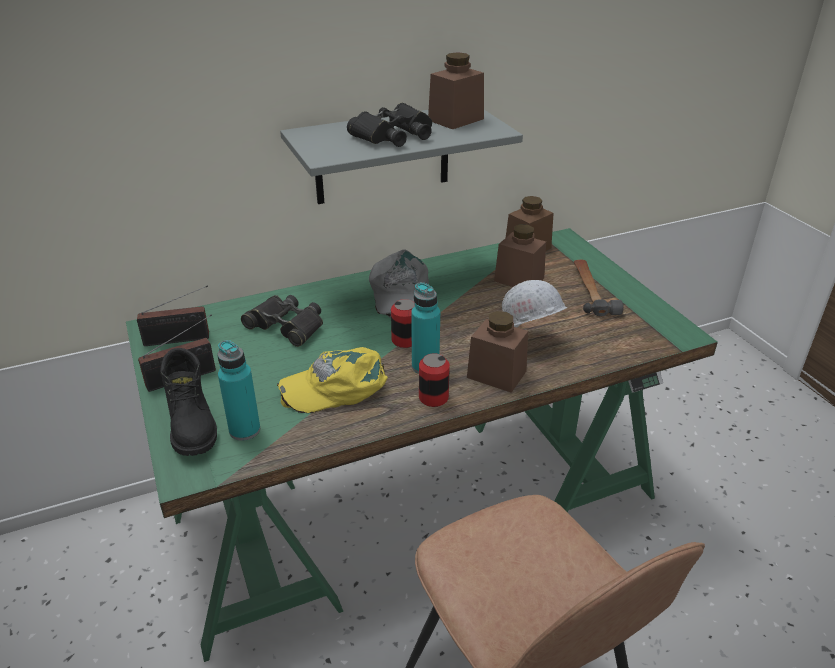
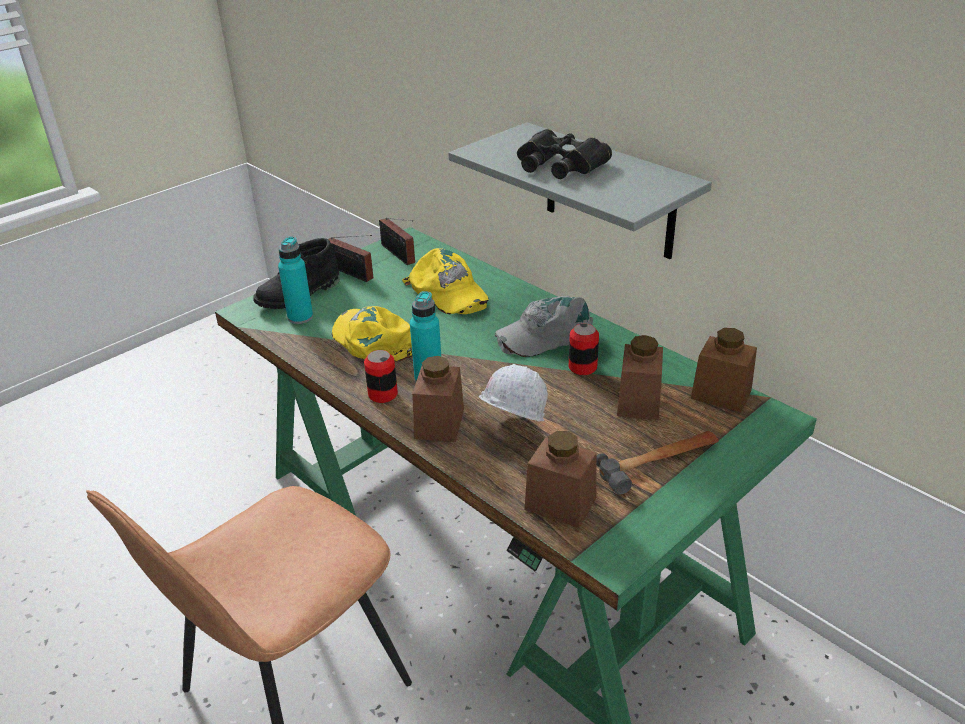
camera: 70 degrees right, 0 degrees up
black binoculars [241,295,323,347] -> yellow cap [402,248,489,314]
can [391,299,415,348] -> can moved to [569,324,599,375]
brown jar [428,52,484,129] -> brown jar moved to [524,431,597,528]

